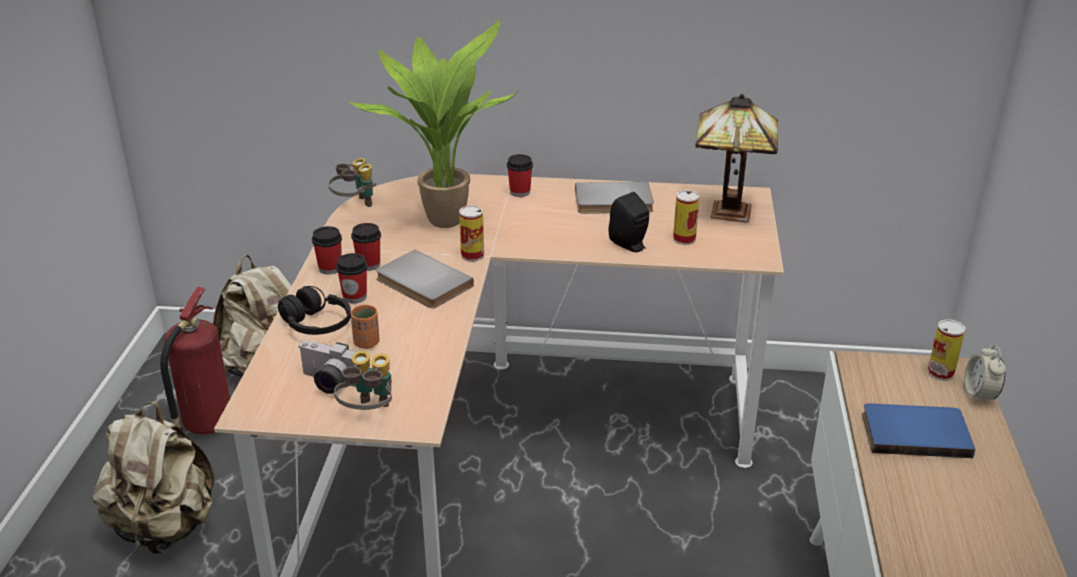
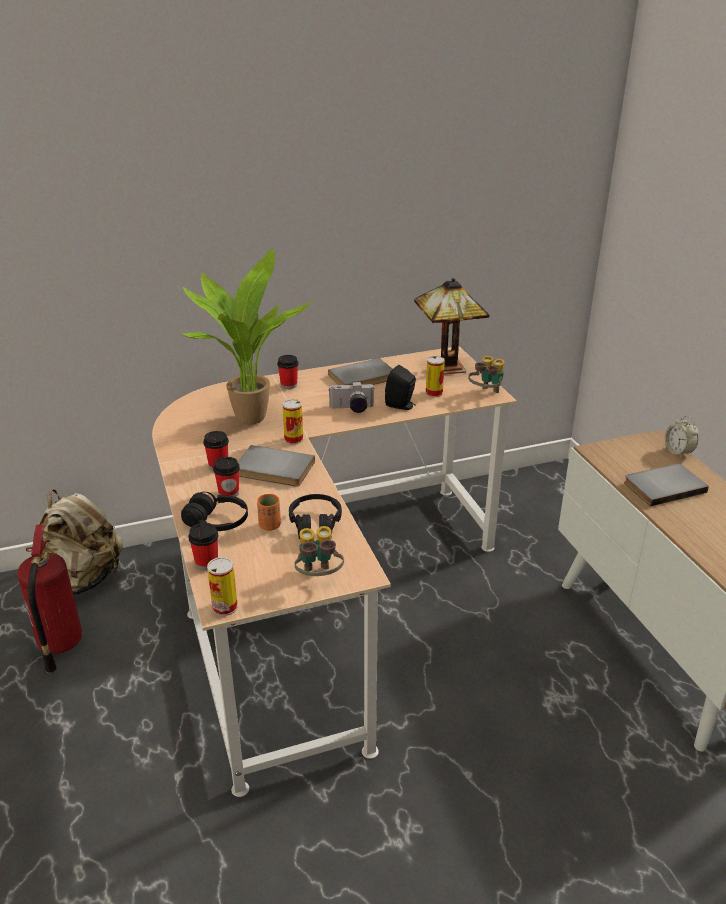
camera: 25 degrees left, 0 degrees up
beige backpack [92,402,214,554] -> none
camera [298,340,356,394] -> camera moved to [328,381,374,413]
cup [312,226,342,274] -> cup moved to [188,523,218,570]
binoculars [328,158,376,207] -> binoculars moved to [468,356,504,393]
blue book [862,403,975,458] -> grey book [624,464,709,506]
can [927,319,966,381] -> can moved to [207,557,238,616]
none -> black headphones [289,494,342,539]

